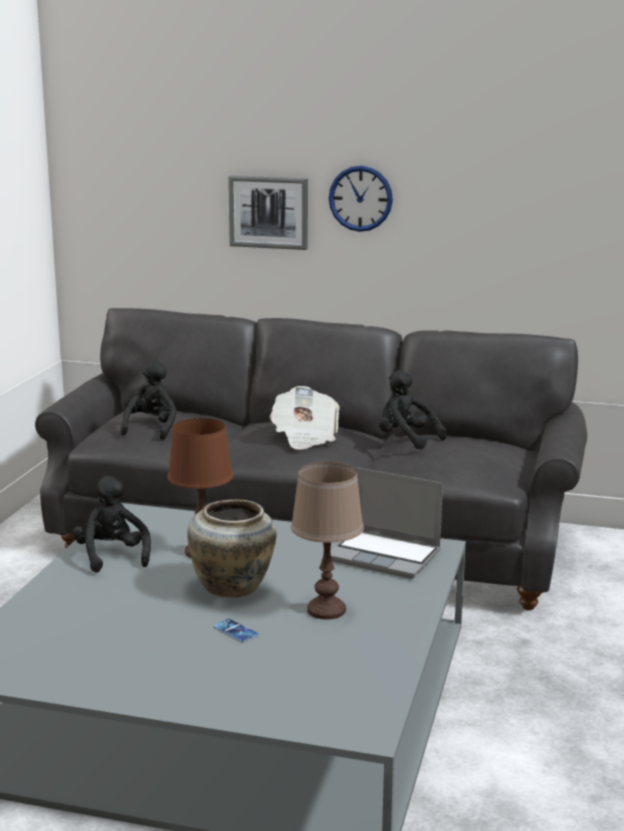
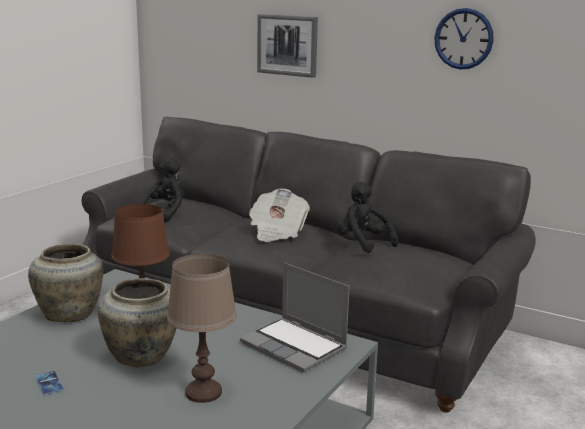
camera: 15 degrees right, 0 degrees up
black plush toy [73,476,151,573] -> beige vase [28,244,103,322]
phone [213,619,258,642] -> phone moved to [35,371,64,395]
wall clock [329,166,393,232] -> wall clock moved to [434,8,494,70]

